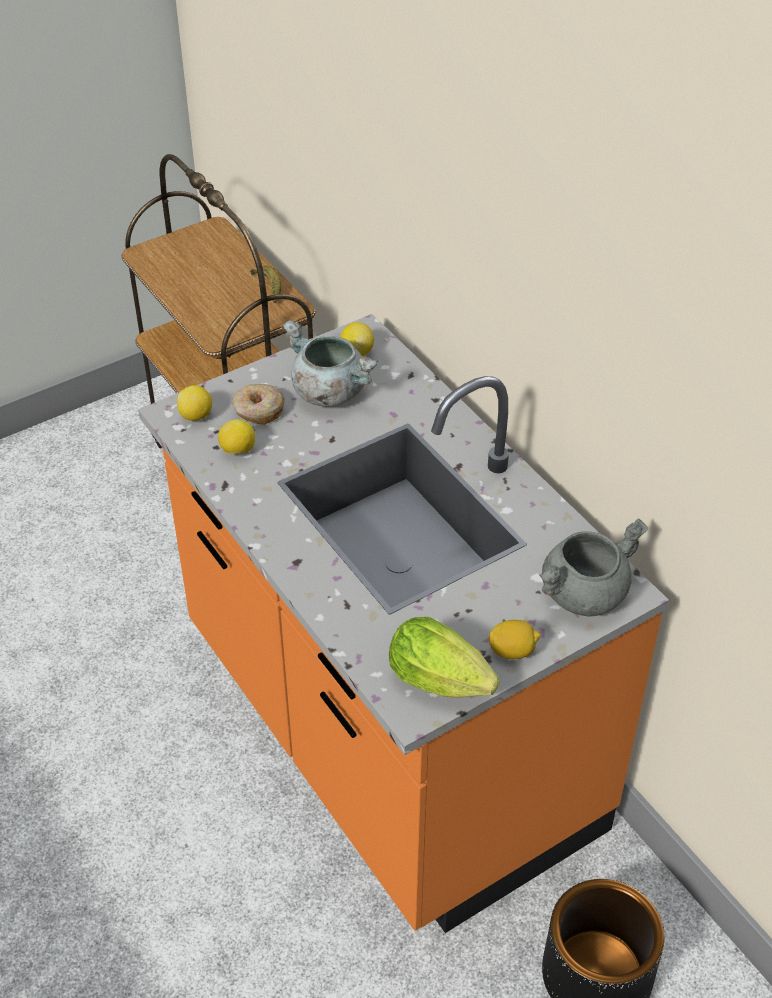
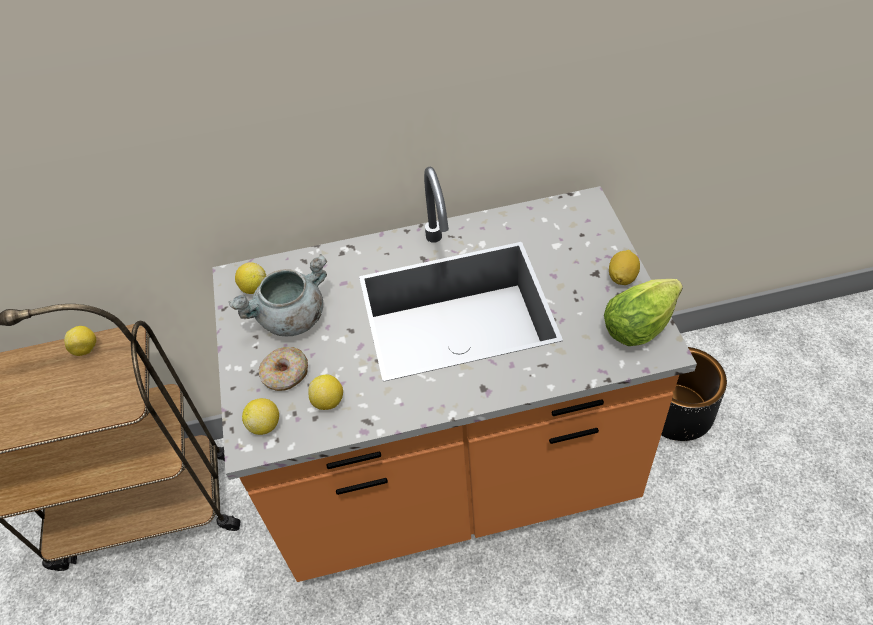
camera: 65 degrees left, 5 degrees up
banana [250,265,281,303] -> lemon [64,326,97,356]
grey cooking pot [540,518,648,617] -> none

